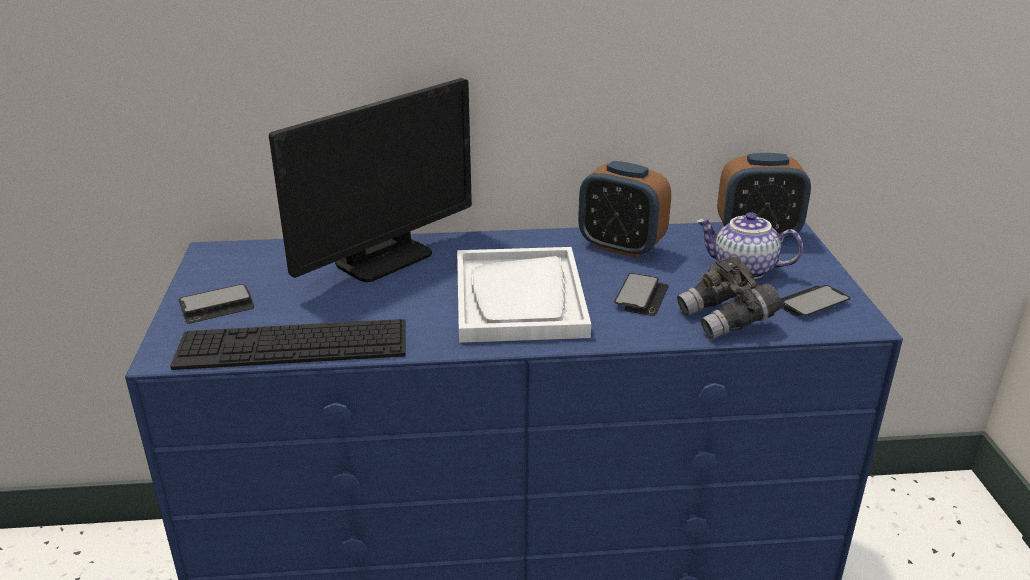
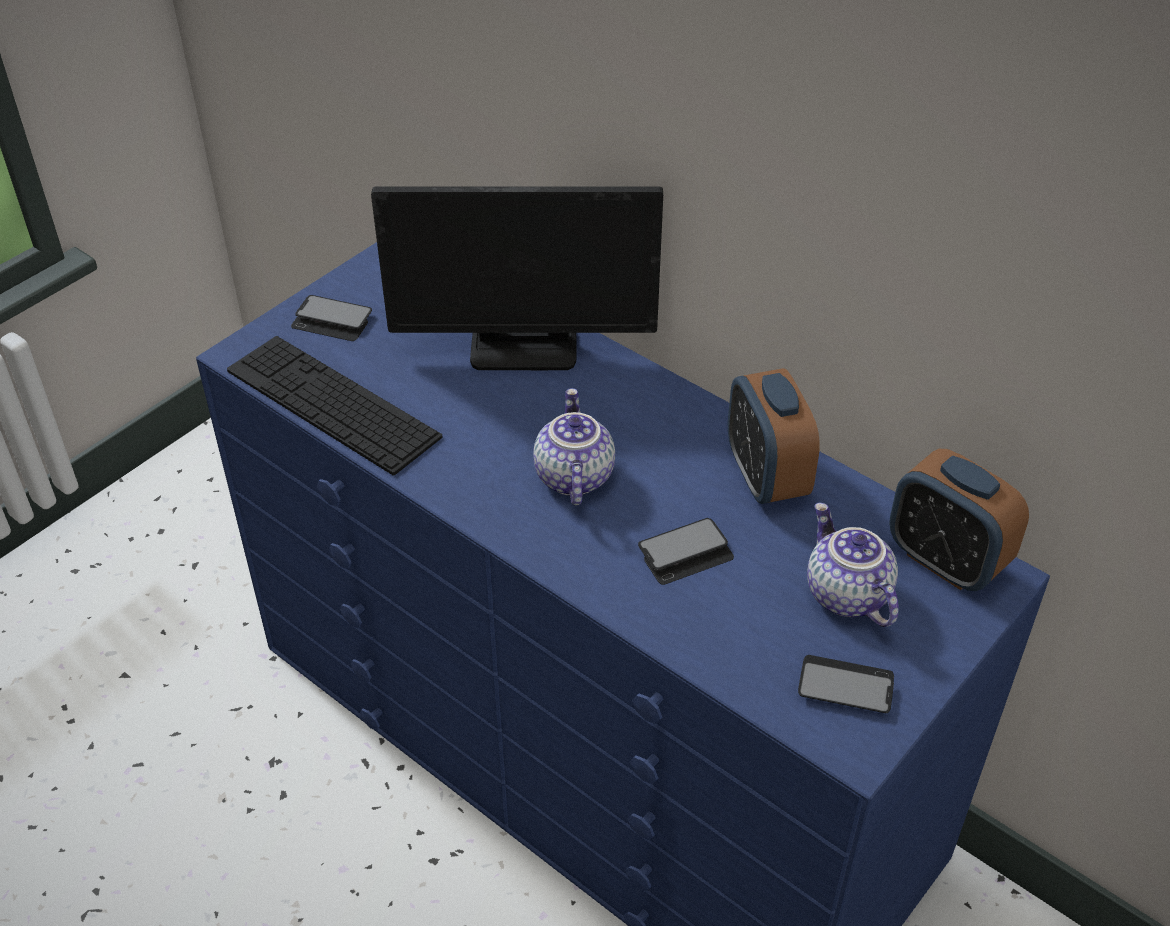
camera: 45 degrees right, 15 degrees up
white tray [457,247,591,343] -> teapot [533,388,615,506]
grey binoculars [677,257,781,339] -> none

